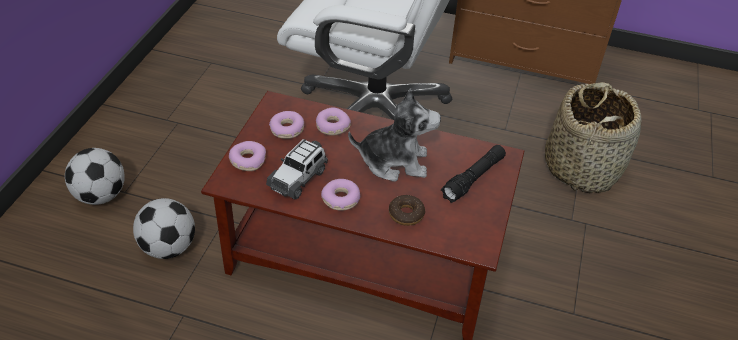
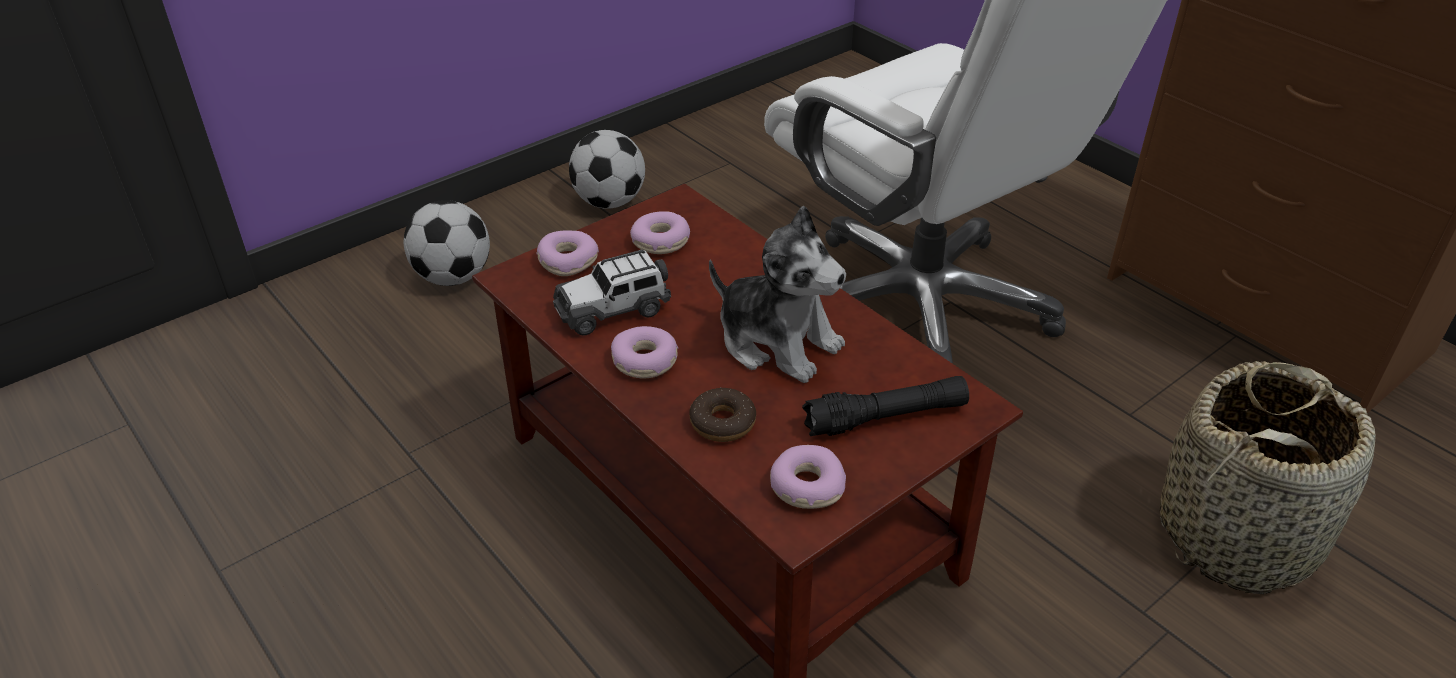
camera: 35 degrees right, 5 degrees down
football [133,198,195,259] -> football moved to [569,130,645,209]
donut [316,108,351,136] -> donut moved to [770,445,846,509]

